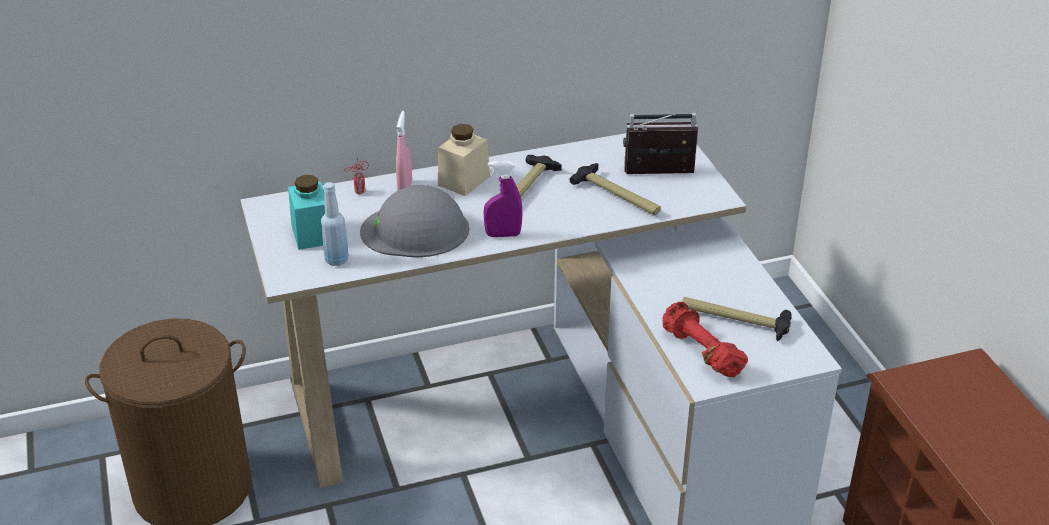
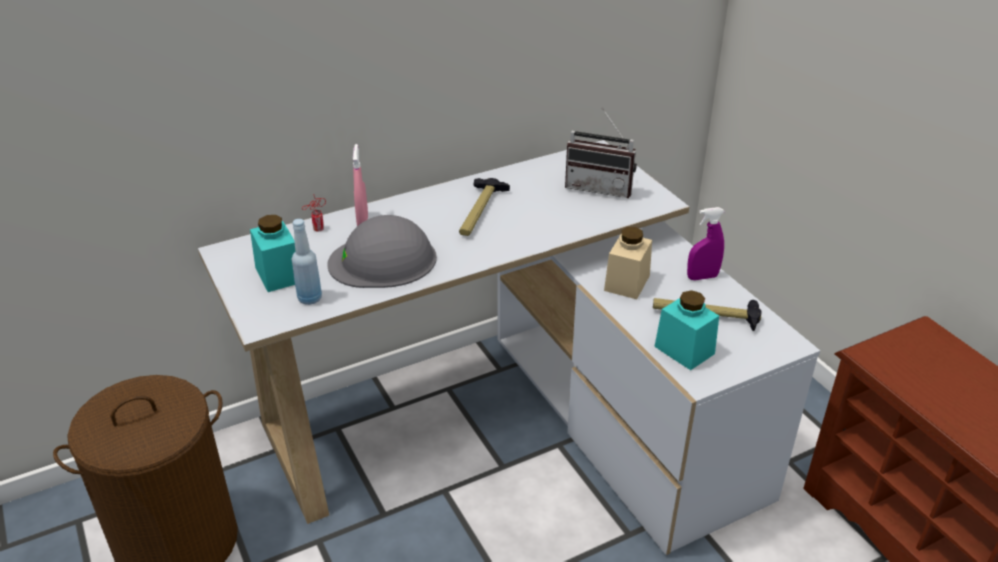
camera: 10 degrees left, 0 degrees up
beige jar [438,124,490,196] -> beige jar moved to [604,227,652,299]
purple spray bottle [483,161,523,237] -> purple spray bottle moved to [687,207,725,280]
hammer [569,163,661,215] -> none
radio [623,113,698,174] -> radio turned 150 degrees counterclockwise [565,107,637,198]
red dumbbell [663,302,748,377] -> turquoise jar [654,290,719,370]

